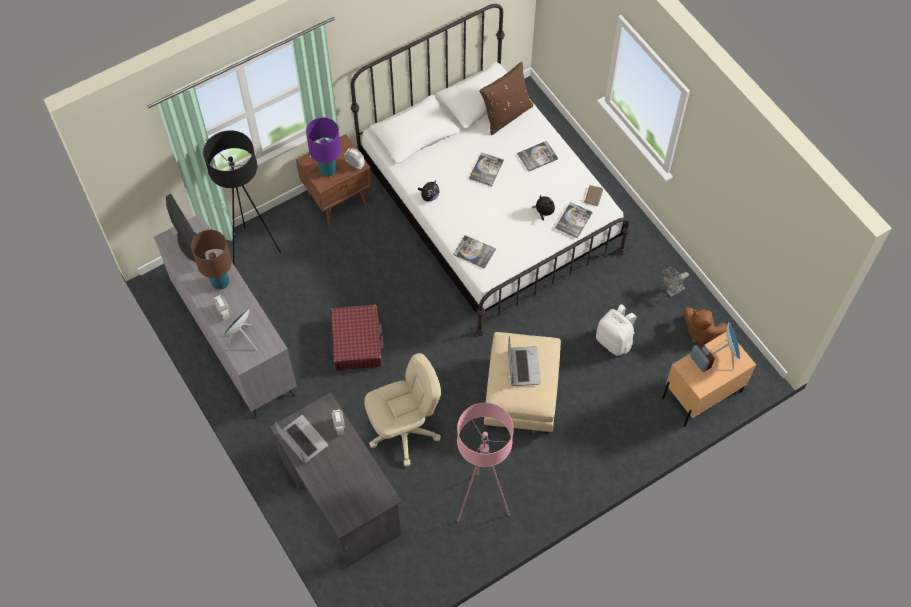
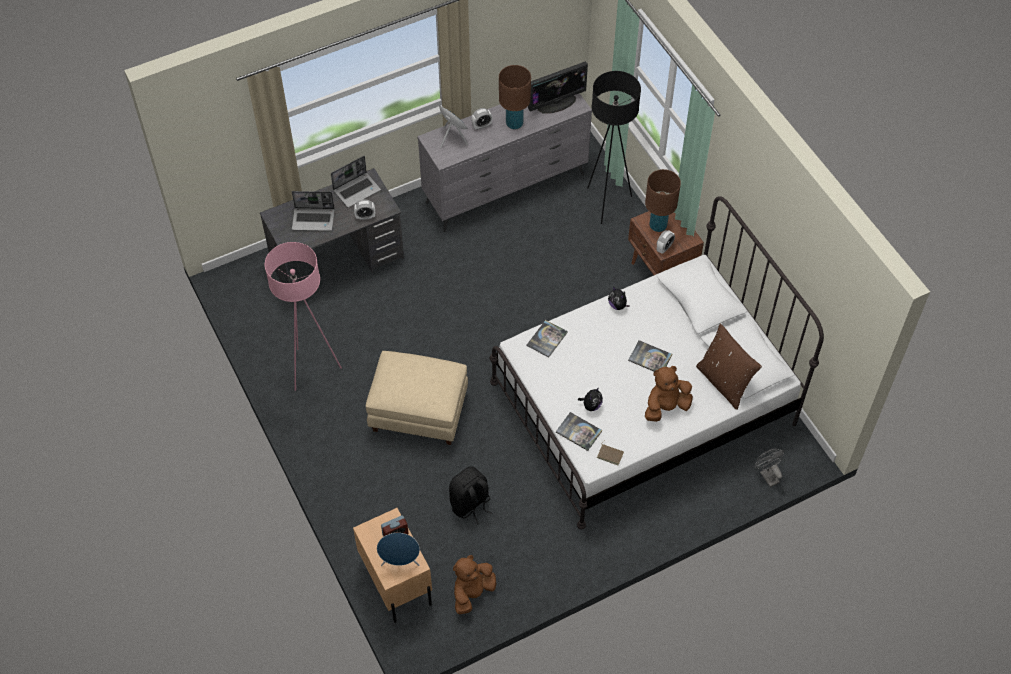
camera: 95 degrees right, 5 degrees down
purple table lamp [306,117,341,177] -> brown table lamp [645,169,681,232]
red suitcase [330,305,383,370] -> none
beige office chair [364,353,441,466] -> none
laptop [508,336,541,386] -> laptop moved to [292,191,335,231]
book [517,141,558,171] -> brown plush toy [645,366,693,422]
white backpack [596,304,636,356] -> black backpack [449,466,492,525]
grey fan [662,267,689,297] -> grey fan moved to [755,449,784,487]

